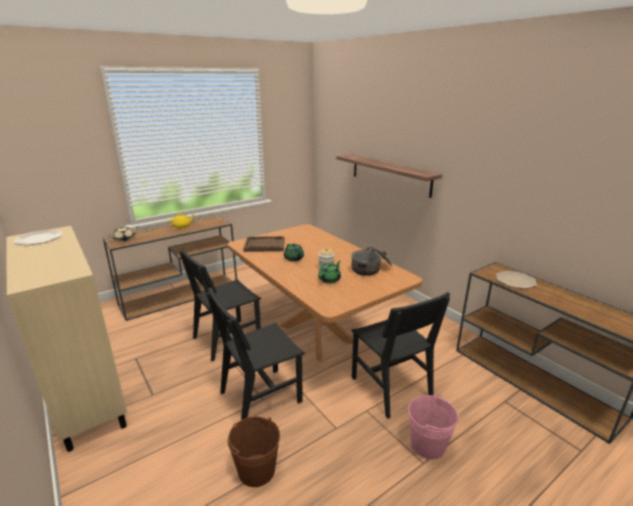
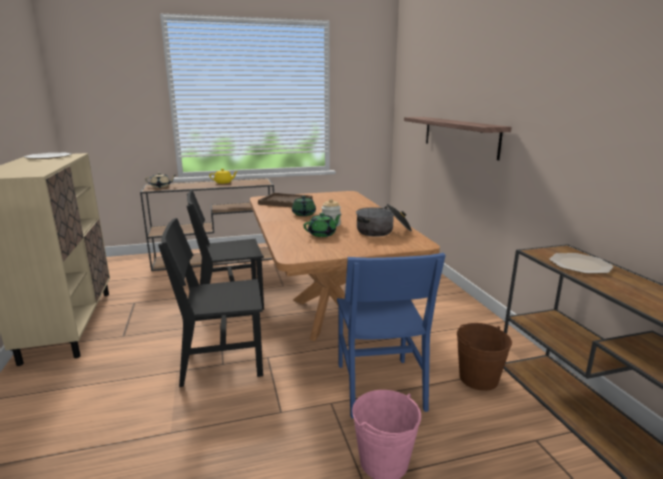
camera: 20 degrees right, 5 degrees down
brown bucket [228,416,280,487] -> brown bucket moved to [457,323,512,391]
black chair [351,292,450,419] -> blue chair [337,253,446,418]

